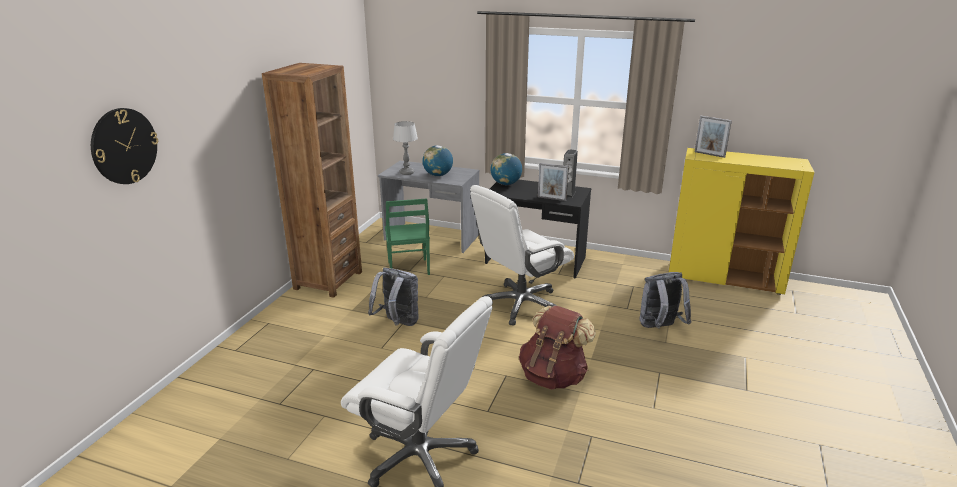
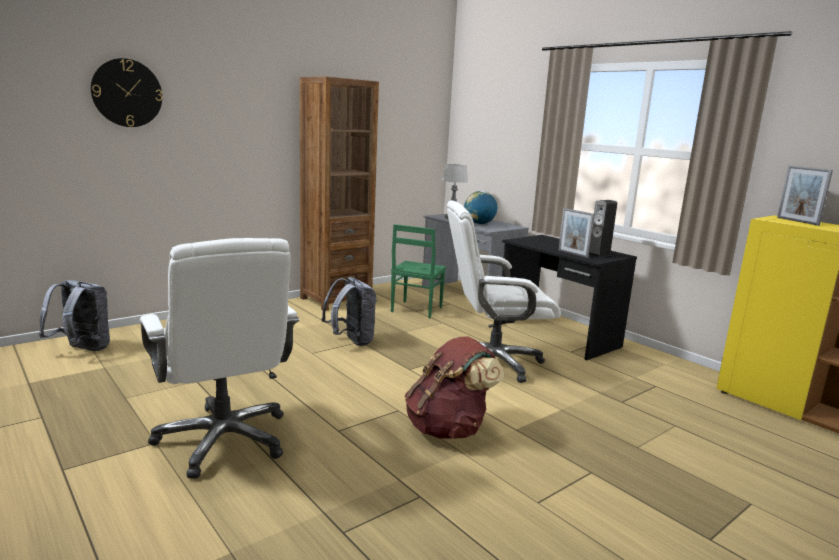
camera: 30 degrees right, 10 degrees down
globe [491,153,522,185] -> none
grey backpack [639,272,691,328] -> grey backpack moved to [39,280,110,351]

